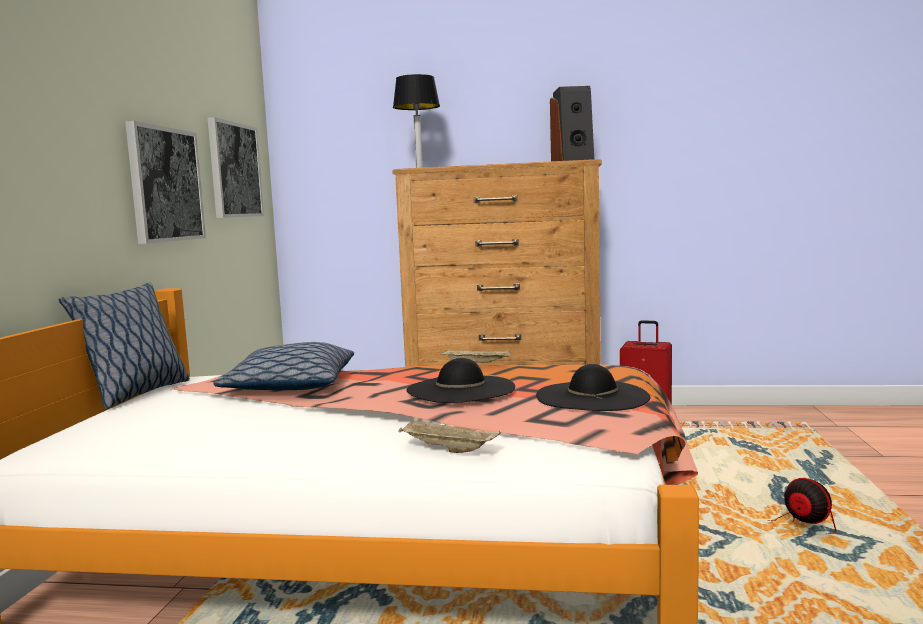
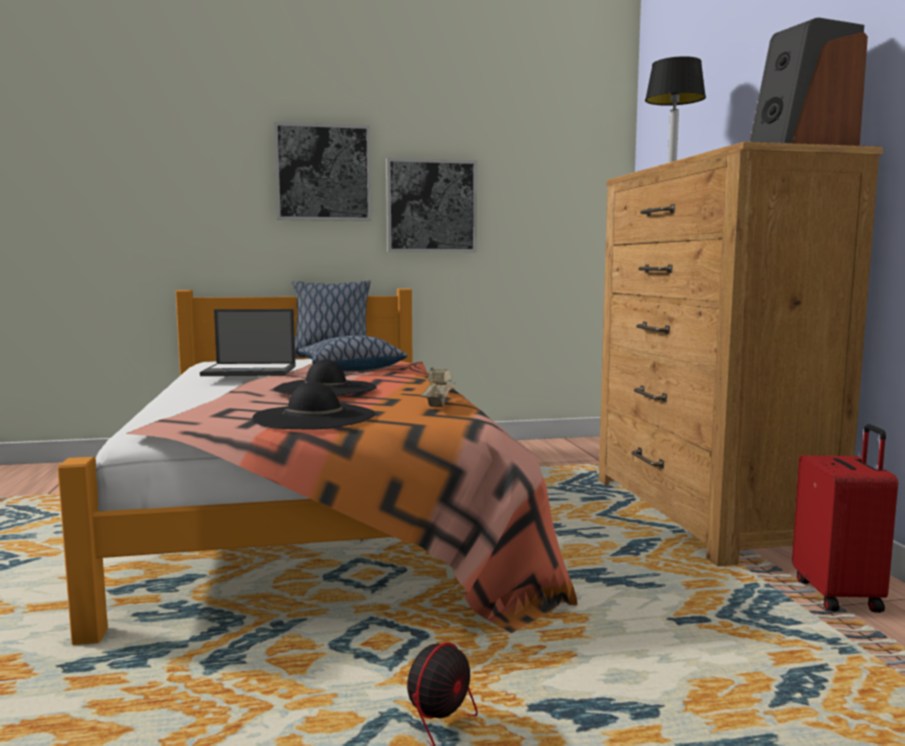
camera: 70 degrees right, 0 degrees up
picture [208,117,264,218] -> picture moved to [274,122,372,221]
beige tray [399,420,500,453] -> beige tray moved to [421,381,456,407]
none -> laptop [200,309,296,376]

